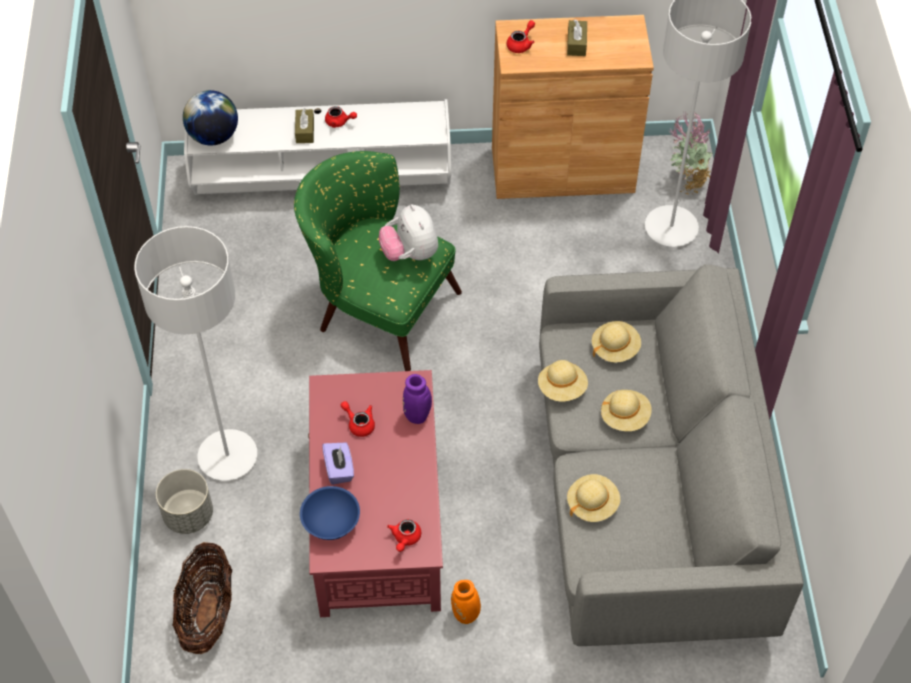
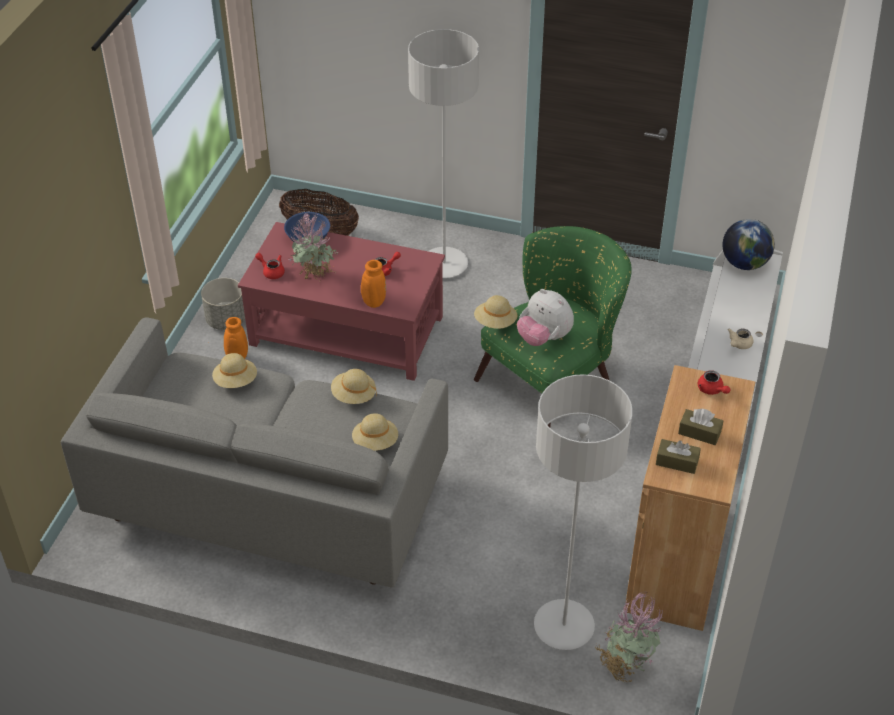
camera: 110 degrees right, 10 degrees down
grey planter [156,469,213,534] -> grey planter moved to [201,278,245,330]
brown tissue box [295,108,314,143] -> brown tissue box moved to [656,439,701,474]
purple tissue box [322,443,354,485] -> none
red teapot [325,106,357,128] -> beige teapot [728,328,753,349]
plush toy [379,204,438,261] -> plush toy turned 135 degrees counterclockwise [517,289,574,346]
purple vase [403,374,432,424] -> orange vase [333,260,386,308]
beige hat [601,390,652,431] -> beige hat moved to [474,295,518,329]
none -> potted plant [288,212,339,280]

